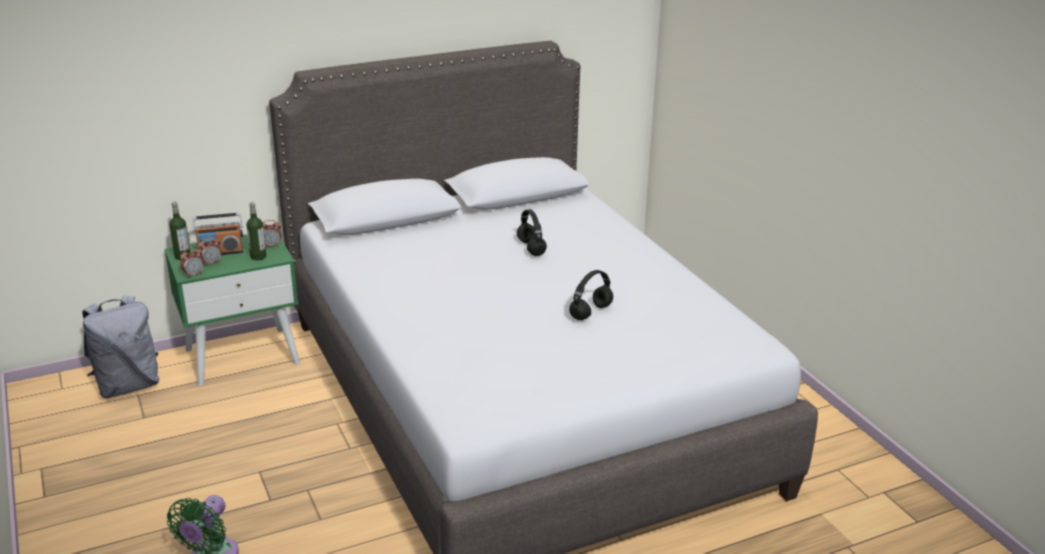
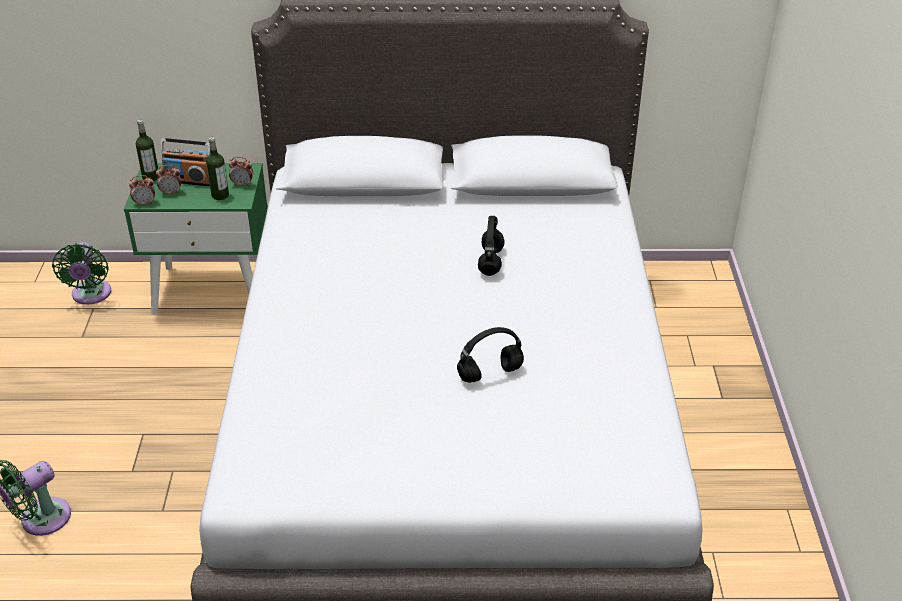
camera: 25 degrees right, 10 degrees up
grey backpack [82,296,160,398] -> green fan [52,242,111,305]

